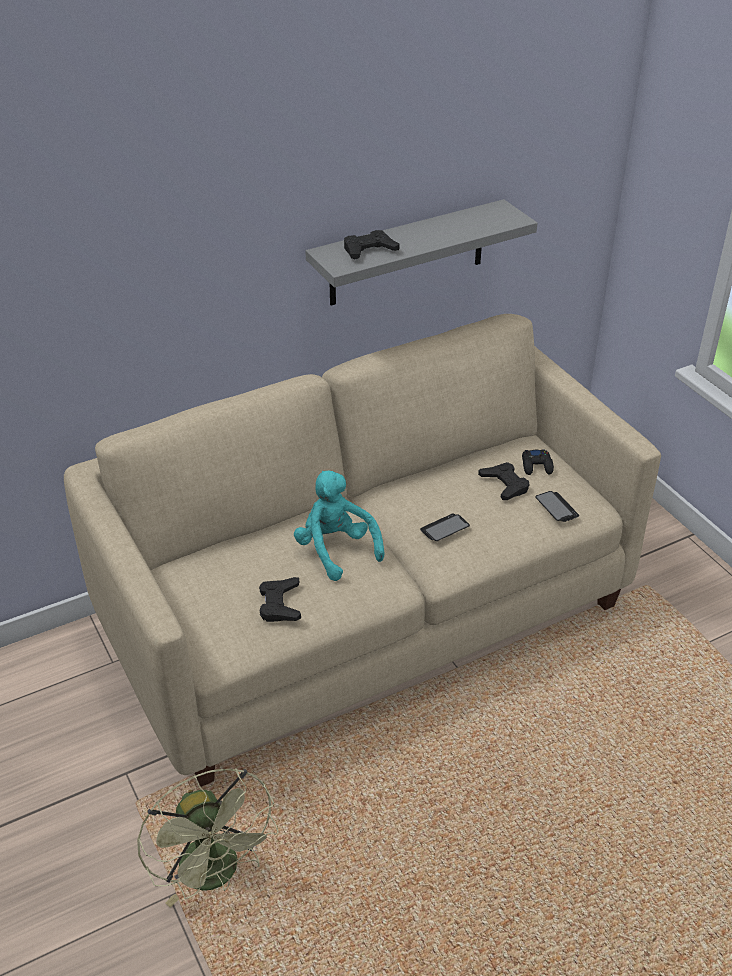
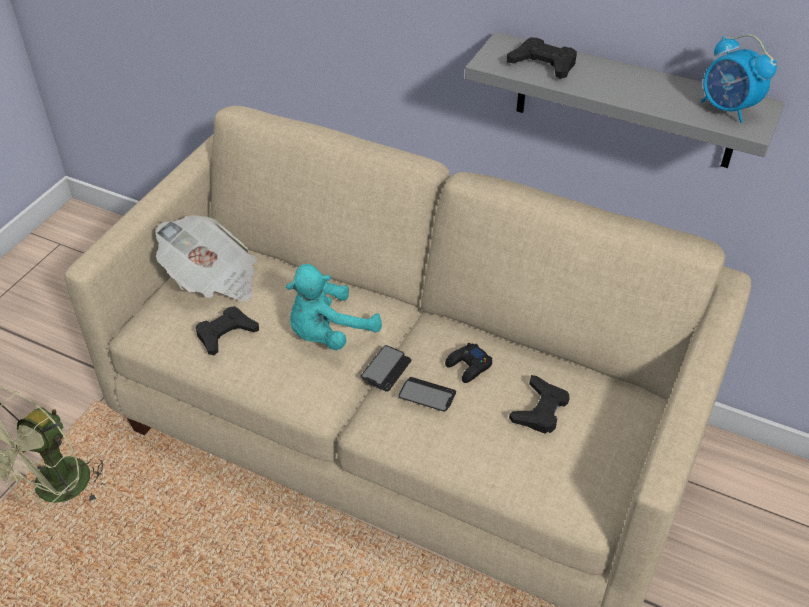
camera: 55 degrees right, 5 degrees up
turquoise plush toy [294,471,384,581] -> turquoise plush toy turned 150 degrees counterclockwise [286,264,382,350]
black game controller [522,449,554,475] -> black game controller moved to [445,343,493,383]
phone [535,491,579,522] -> phone moved to [361,345,412,392]
none -> newspaper [156,215,257,301]
none -> alarm clock [701,34,777,123]

